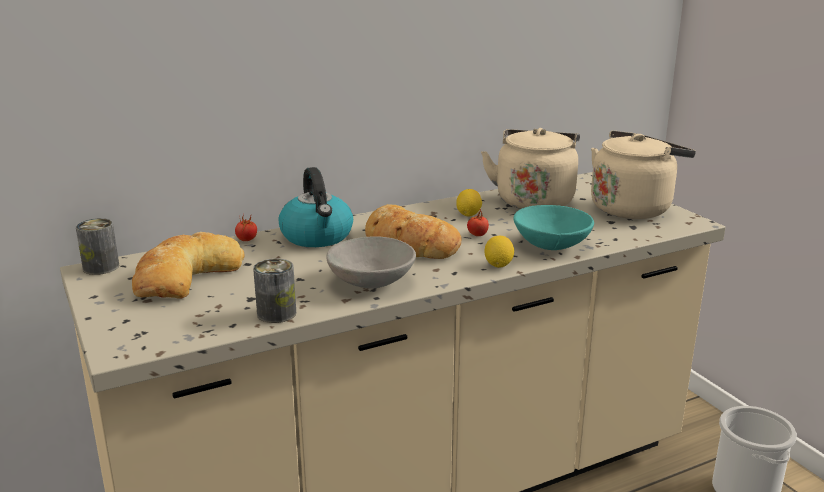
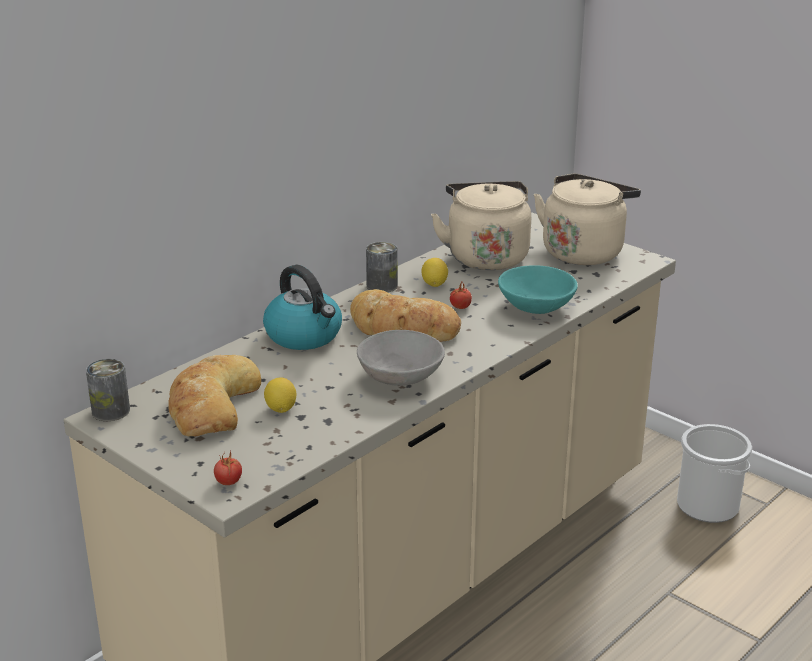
camera: 20 degrees left, 5 degrees up
tomato [235,213,257,241] -> tomato moved to [214,451,242,485]
can [253,259,296,323] -> can moved to [366,242,398,292]
lemon [485,236,514,268] -> lemon moved to [264,377,296,413]

